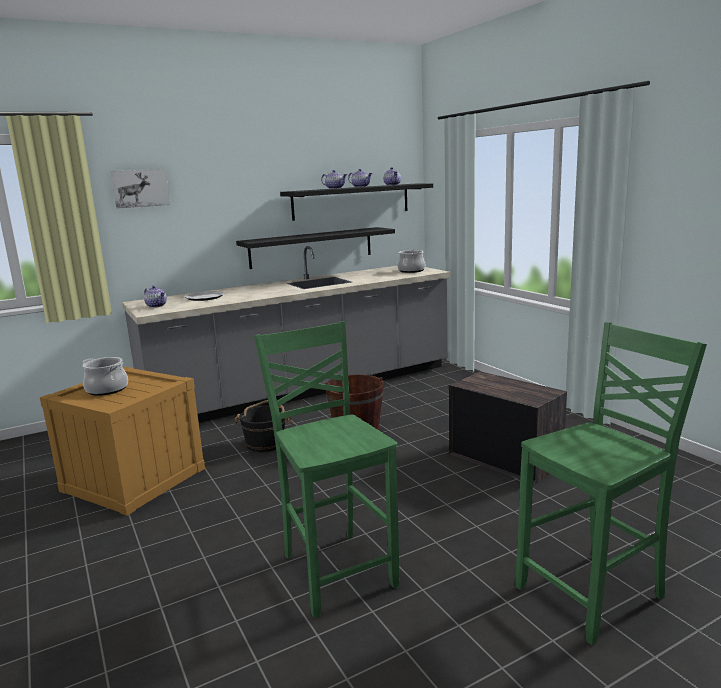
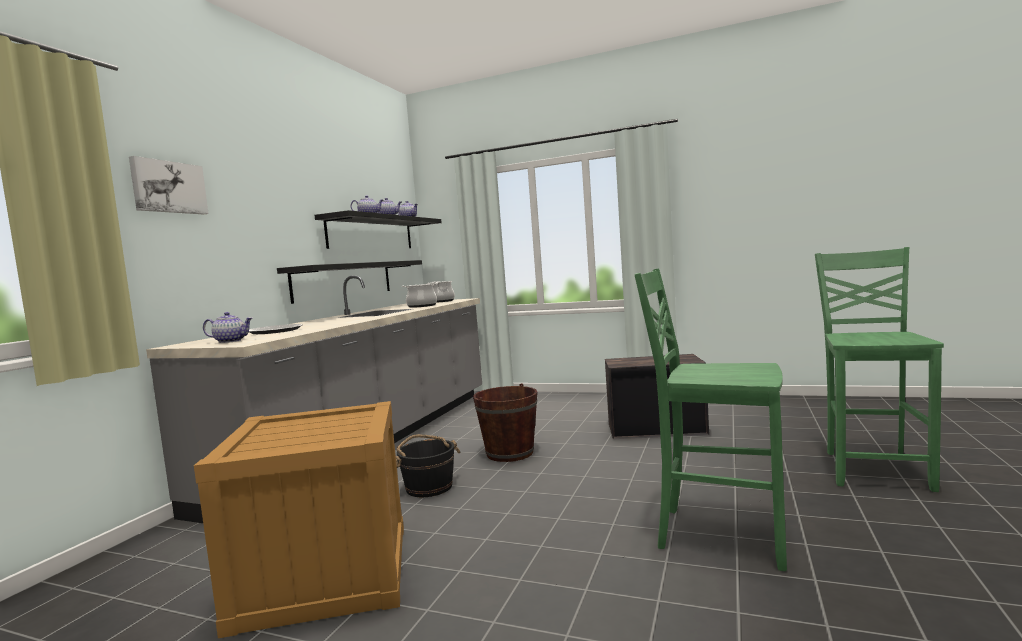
camera: 40 degrees left, 10 degrees down
cooking pot [82,357,128,396] -> cooking pot moved to [402,283,438,308]

